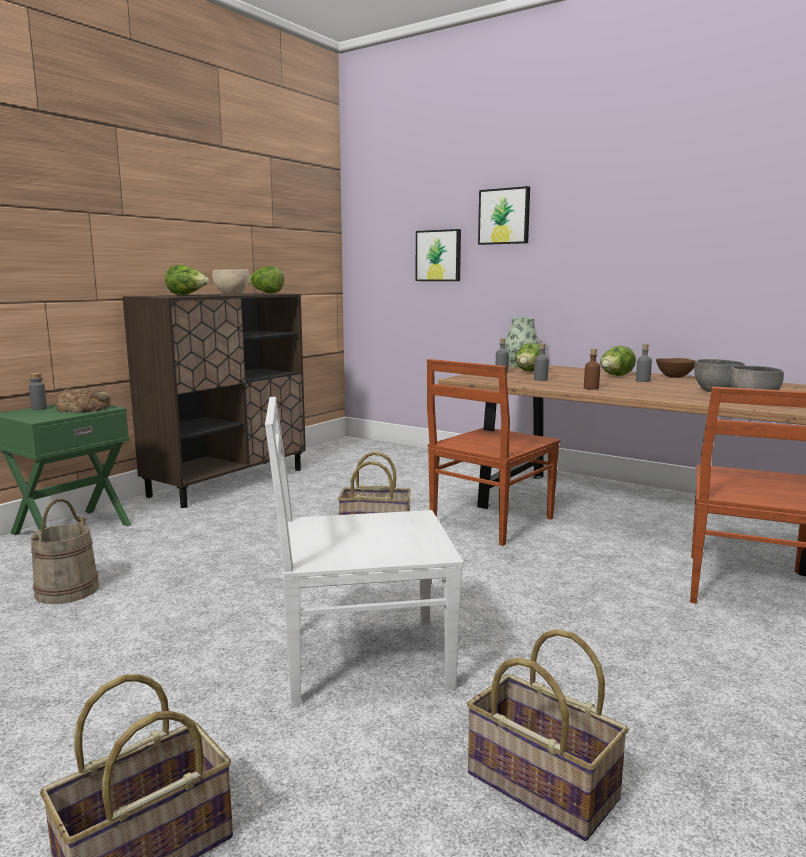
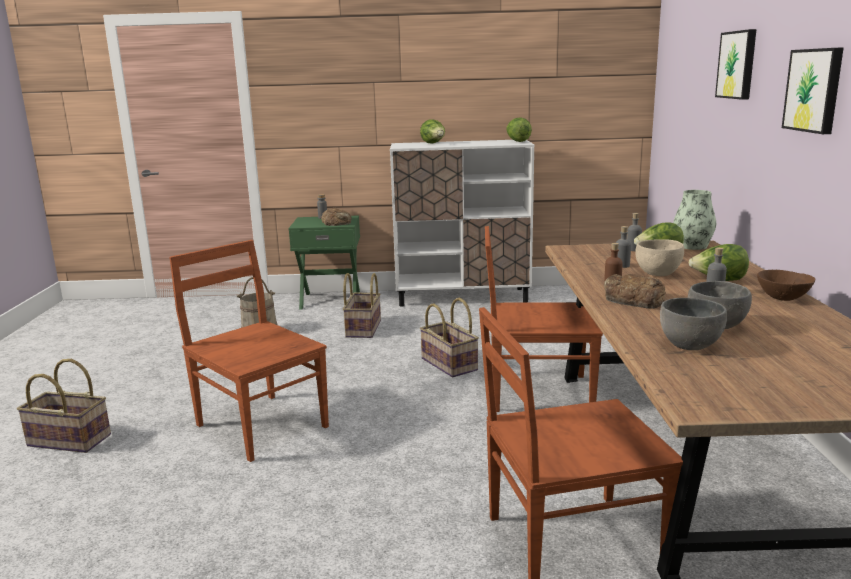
camera: 55 degrees right, 5 degrees up
brown cabinet [122,293,306,508] -> white cabinet [390,140,534,307]
beige bowl [212,269,250,294] -> beige bowl moved to [635,239,684,276]
white chair [265,397,464,705] -> brown chair [169,240,329,462]
picture [416,229,461,281] -> picture moved to [782,47,844,134]
basket [467,629,629,841] -> basket moved to [343,273,381,338]
none -> bread [604,274,666,309]

